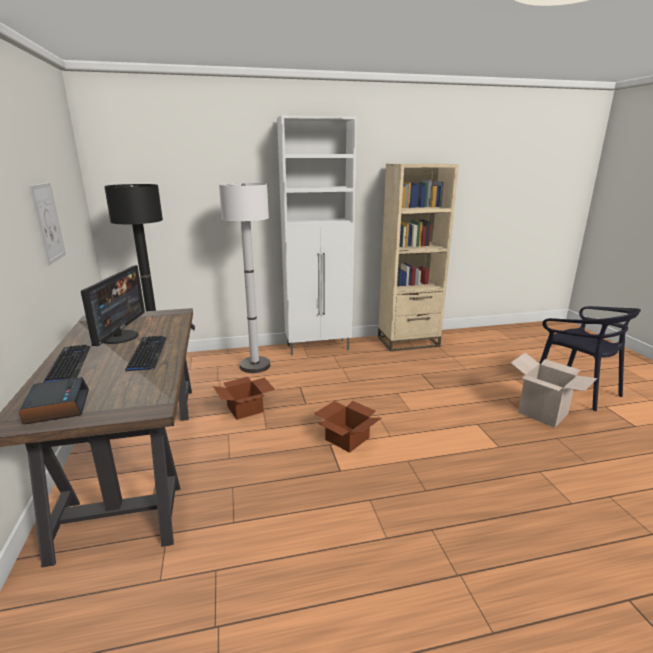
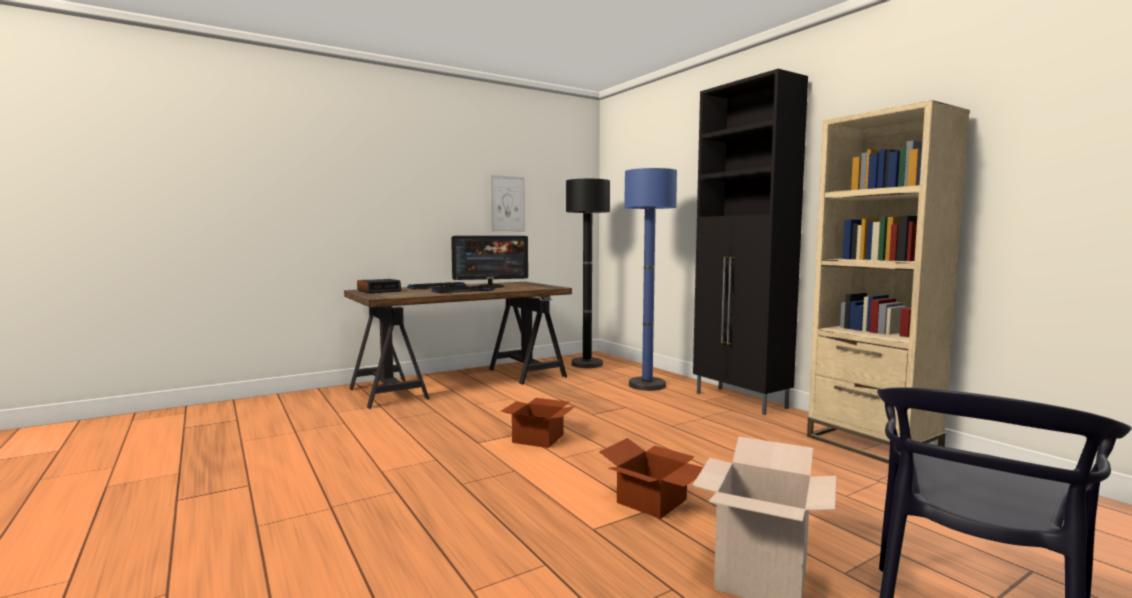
camera: 70 degrees right, 15 degrees down
cardboard box [213,377,275,420] -> cardboard box moved to [599,438,703,519]
white floor lamp [219,183,270,373] -> blue floor lamp [624,168,677,391]
white cabinet [277,115,357,355] -> black cabinet [693,69,808,415]

